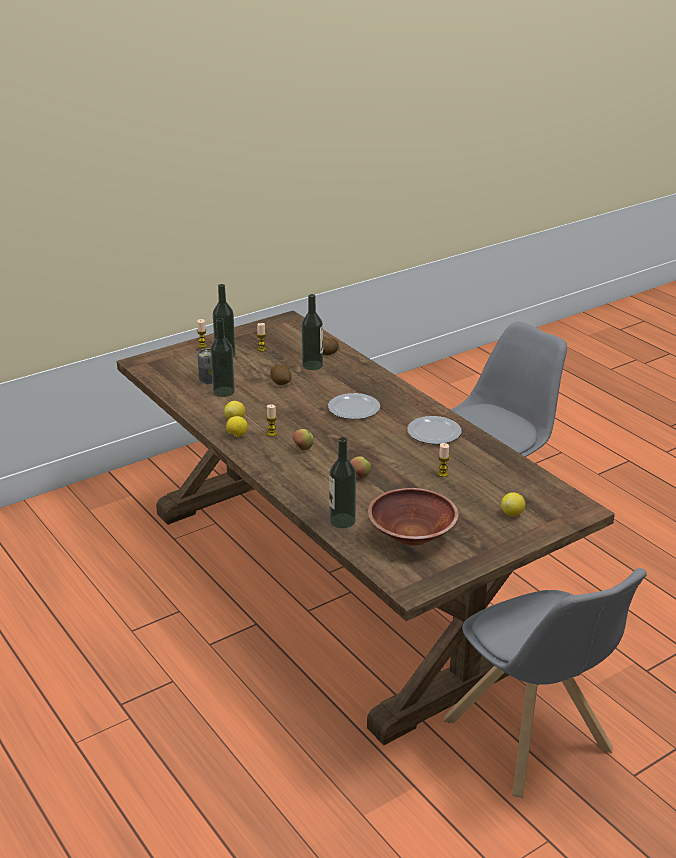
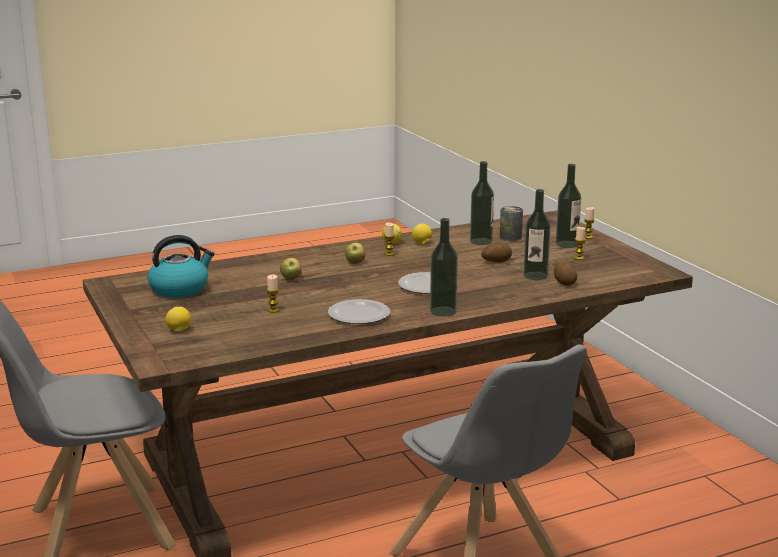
camera: 100 degrees right, 10 degrees down
bottle [329,437,356,528] -> bottle moved to [430,218,458,317]
brown bowl [368,488,459,546] -> kettle [148,235,215,298]

